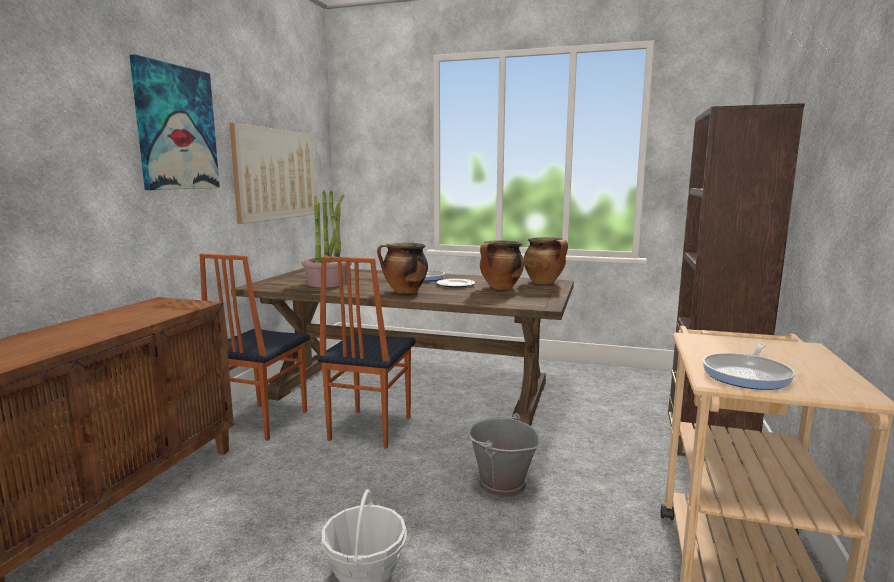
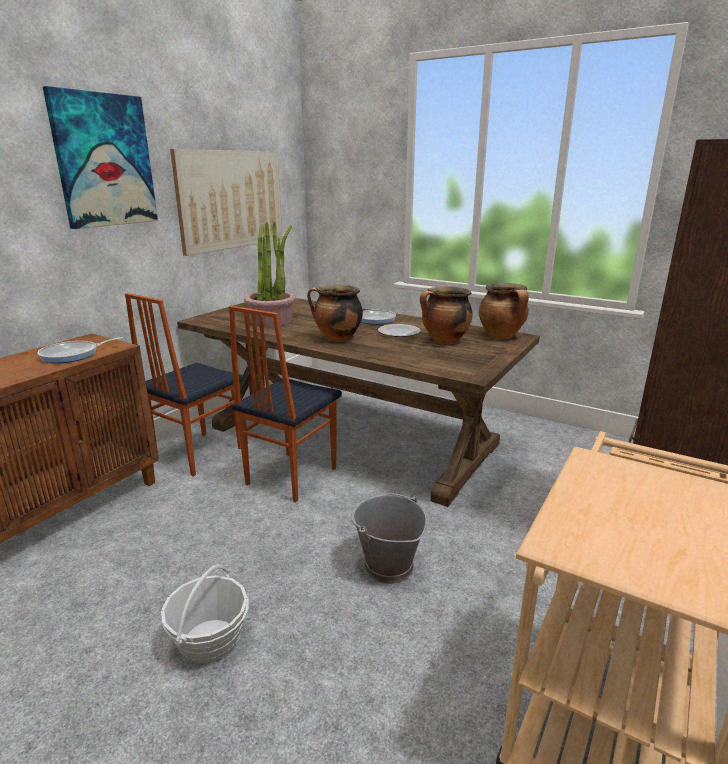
camera: 15 degrees right, 10 degrees up
frying pan [703,343,795,390] -> frying pan moved to [37,337,123,363]

